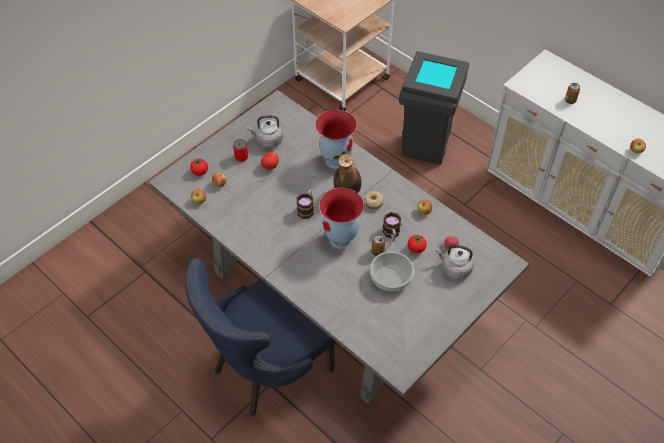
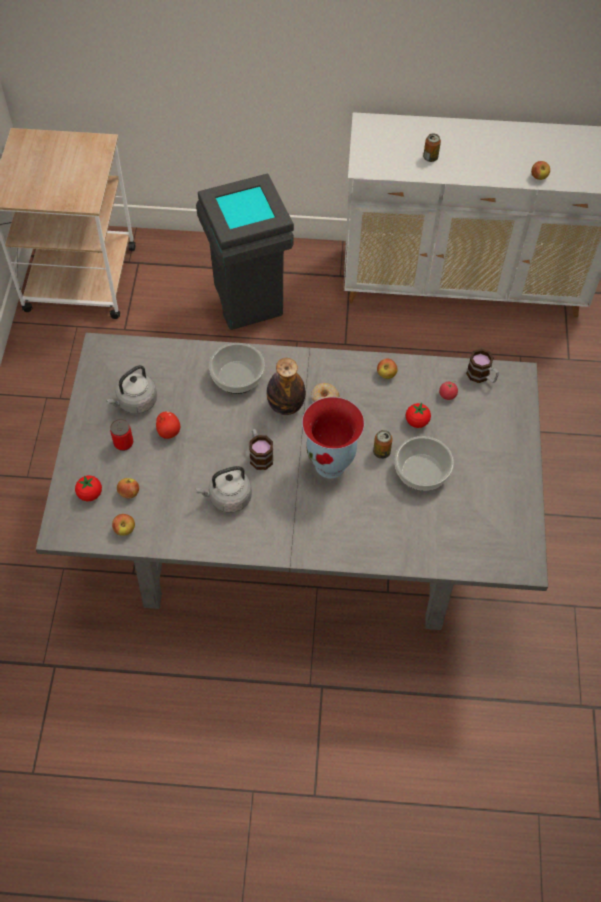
camera: 40 degrees left, 5 degrees up
blue chair [185,258,336,417] -> none
vase [315,110,357,169] -> bowl [209,343,265,394]
mug [382,212,401,241] -> mug moved to [466,349,499,383]
grey kettle [436,244,474,280] -> grey kettle moved to [195,466,252,513]

